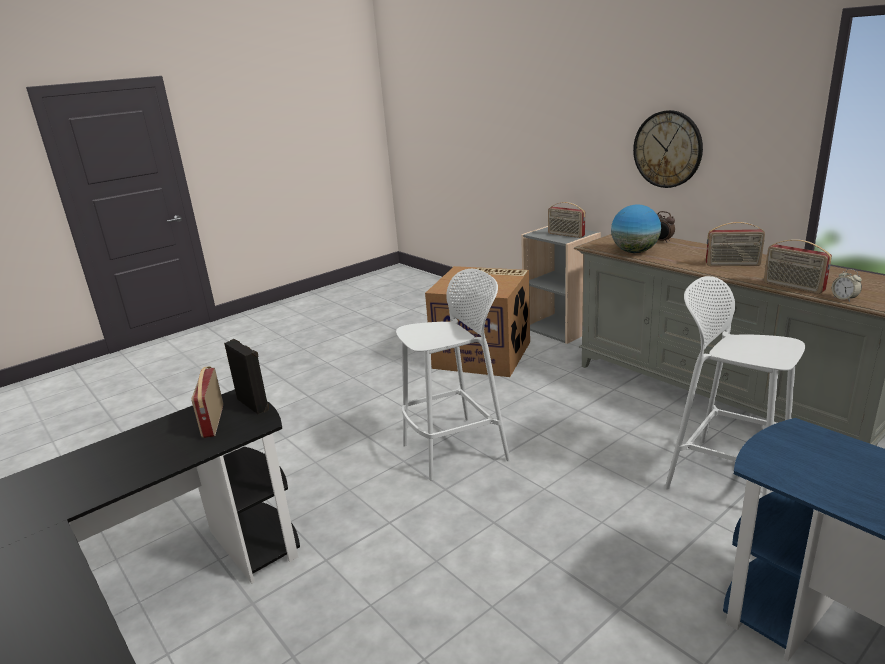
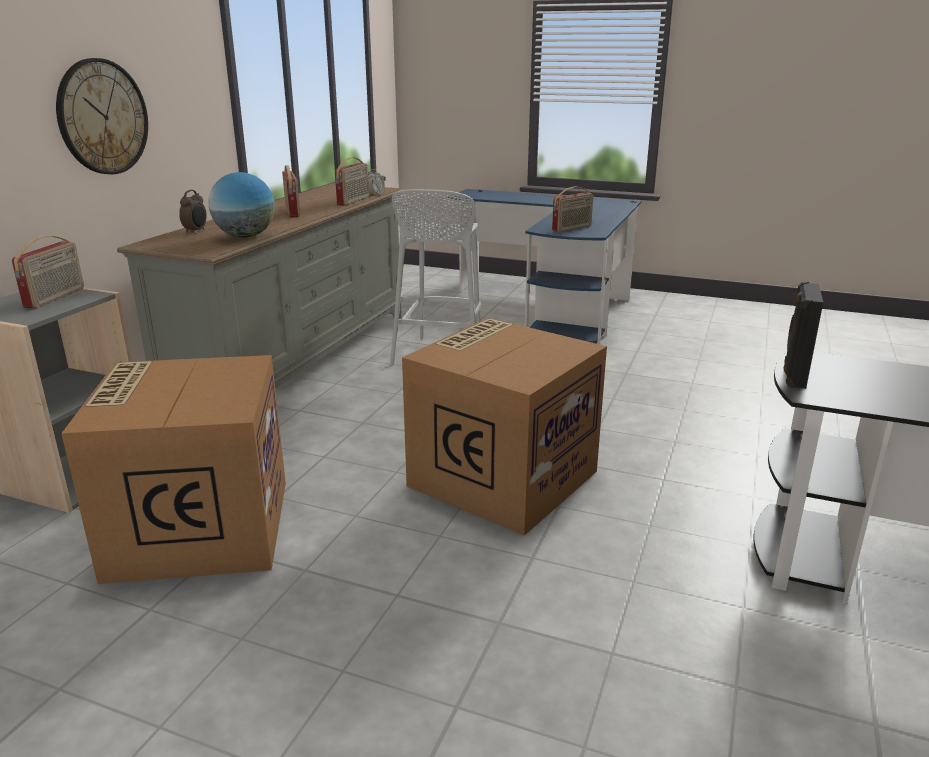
camera: 120 degrees left, 0 degrees up
radio [191,366,223,438] -> radio moved to [552,187,593,232]
white stool [396,269,510,480] -> cardboard box [402,318,607,536]

